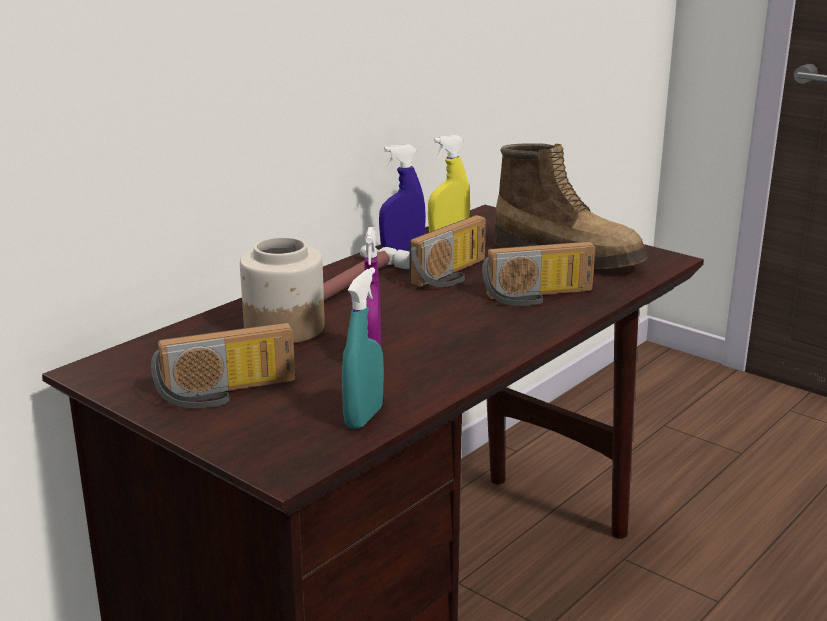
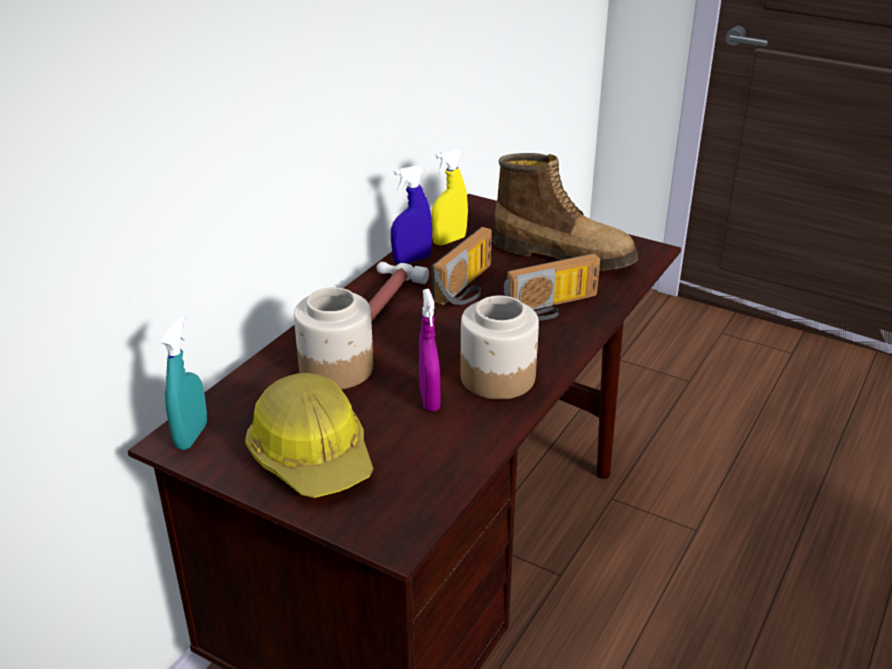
camera: 10 degrees left, 10 degrees up
radio [151,322,295,408] -> hard hat [245,373,373,498]
turquoise spray bottle [342,267,384,429] -> turquoise spray bottle moved to [161,315,207,450]
none -> jar [460,295,539,400]

